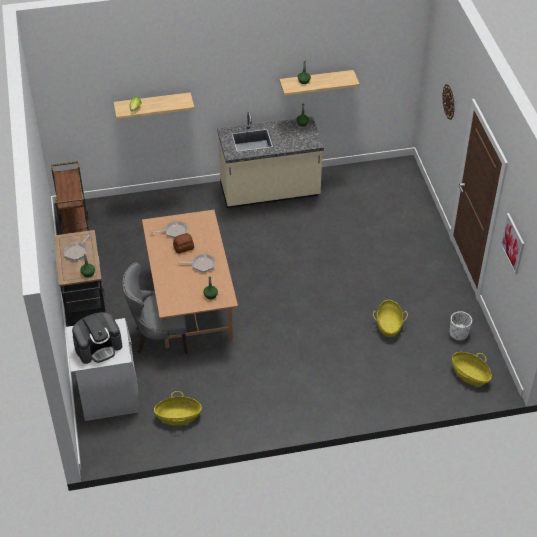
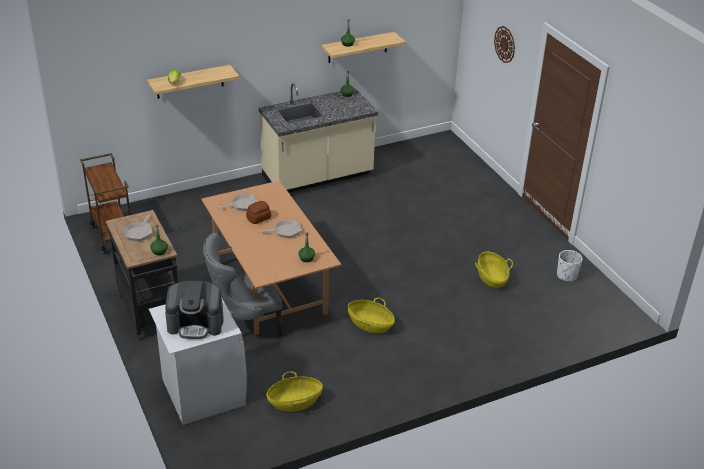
camera: 15 degrees left, 10 degrees down
coffee machine [72,312,122,364] -> coffee machine turned 45 degrees clockwise [165,281,224,339]
basket [452,352,492,386] -> basket moved to [348,298,395,333]
picture [501,213,524,275] -> none

